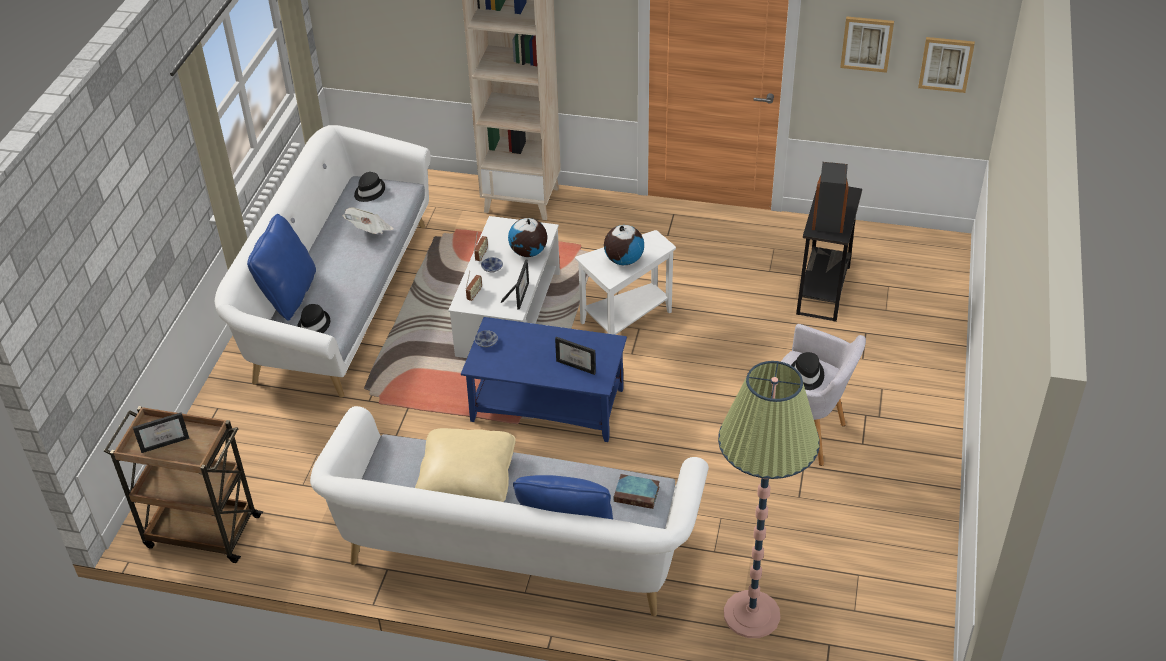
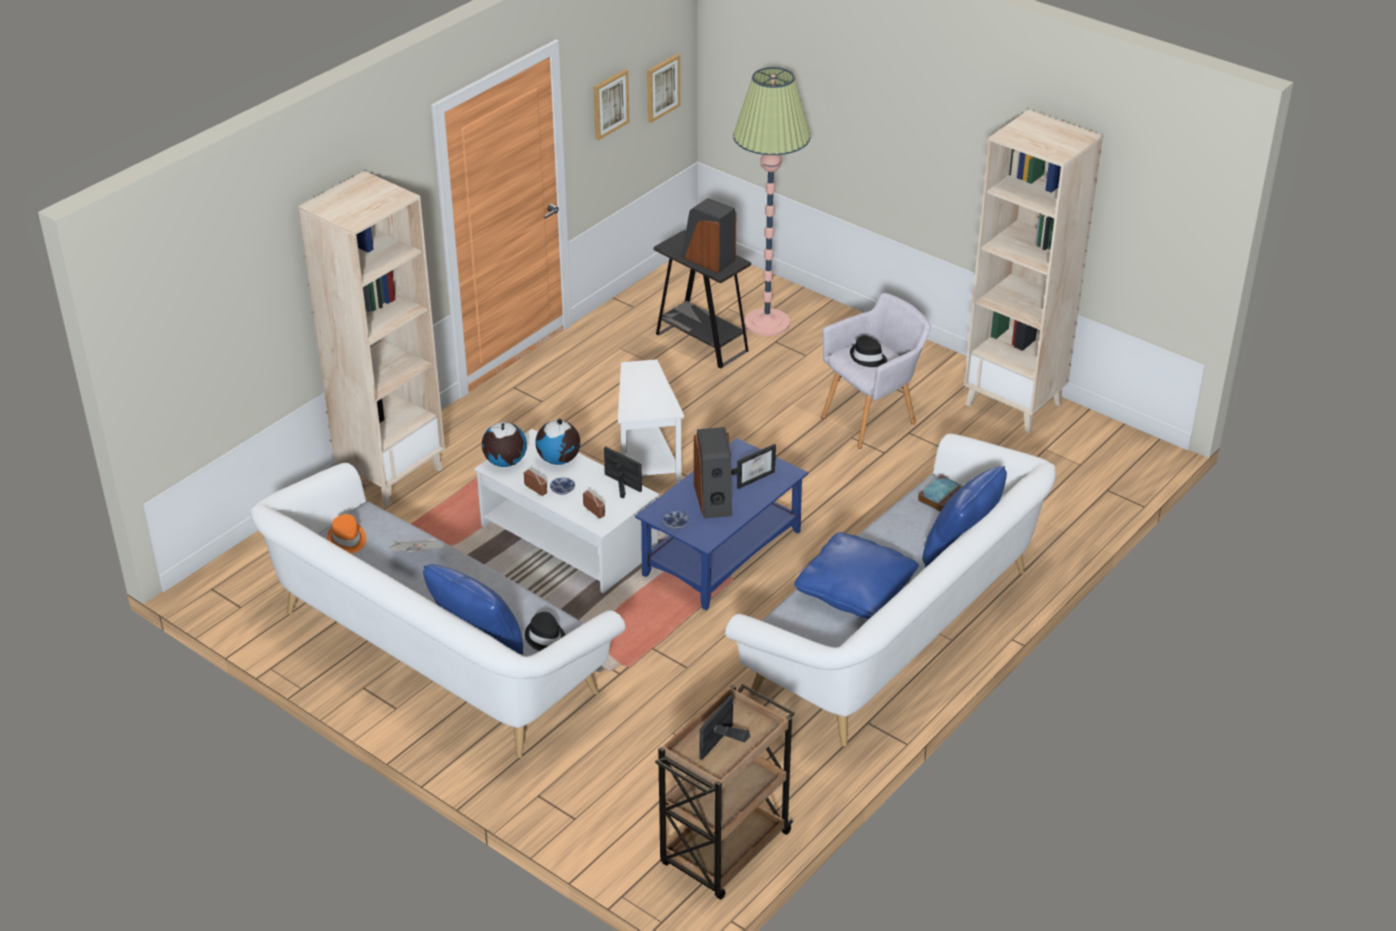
camera: 65 degrees left, 5 degrees down
picture frame [133,412,190,453] -> picture frame turned 150 degrees counterclockwise [699,695,751,760]
black hat [354,172,385,202] -> orange hat [327,514,366,553]
beige pillow [415,428,516,502] -> blue pillow [794,532,919,619]
globe [604,225,644,265] -> globe moved to [482,422,527,467]
floor lamp [718,361,820,638] -> floor lamp moved to [733,67,811,336]
none -> speaker [694,427,732,518]
none -> beige bookcase [964,109,1103,433]

